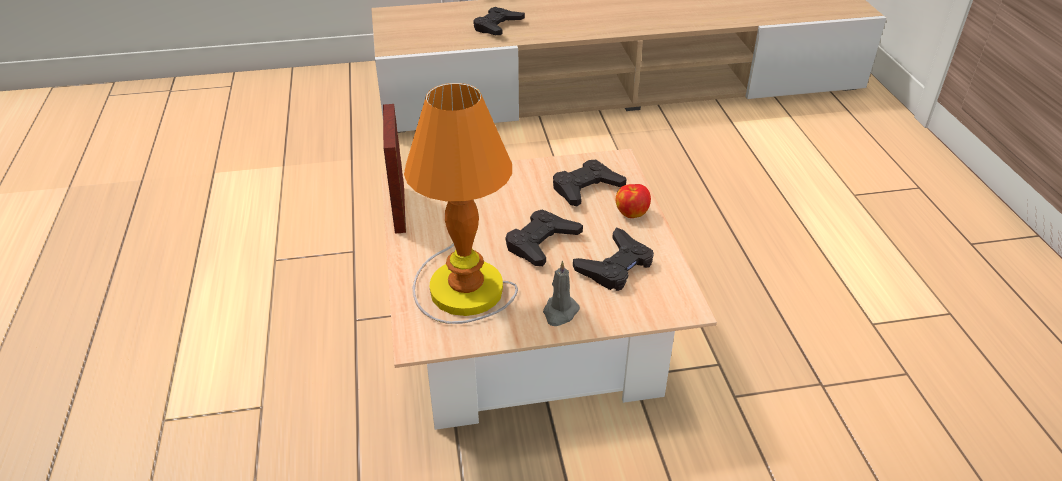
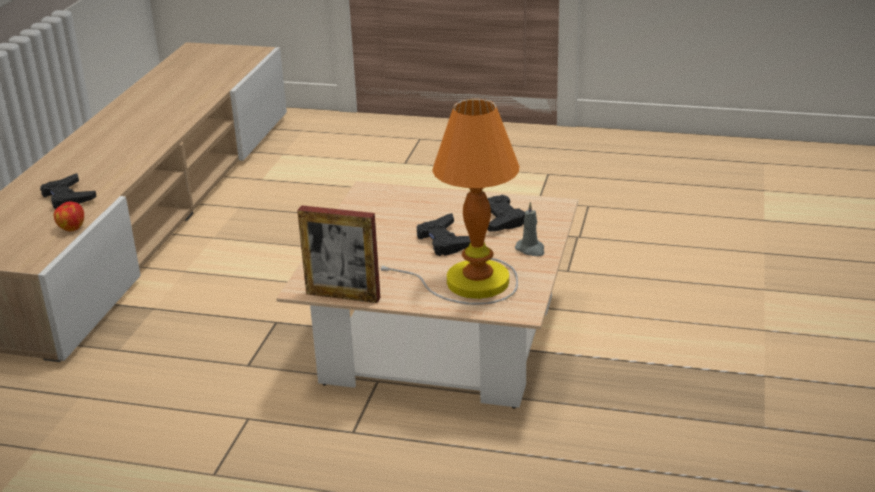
camera: 65 degrees left, 10 degrees down
black game controller [553,160,626,206] -> none
apple [616,184,651,218] -> apple moved to [54,202,84,231]

